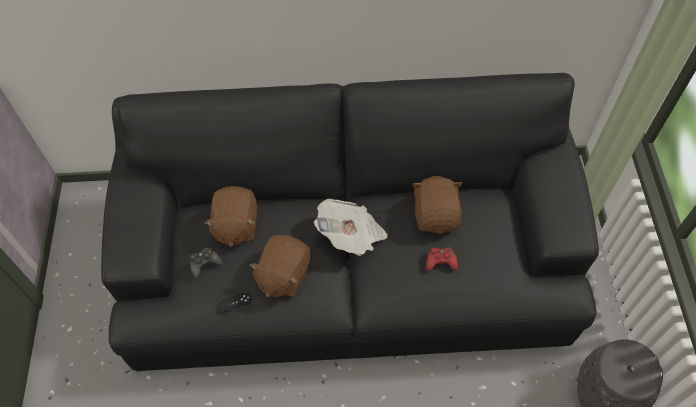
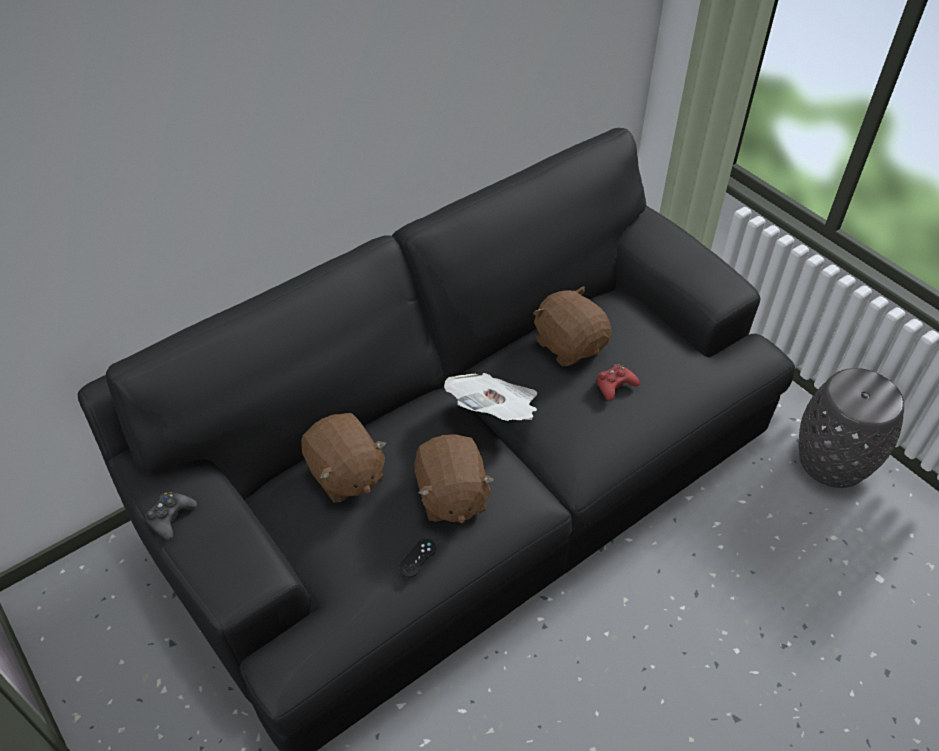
camera: 35 degrees left, 10 degrees down
black game controller [189,247,222,278] -> black game controller moved to [145,492,197,540]

